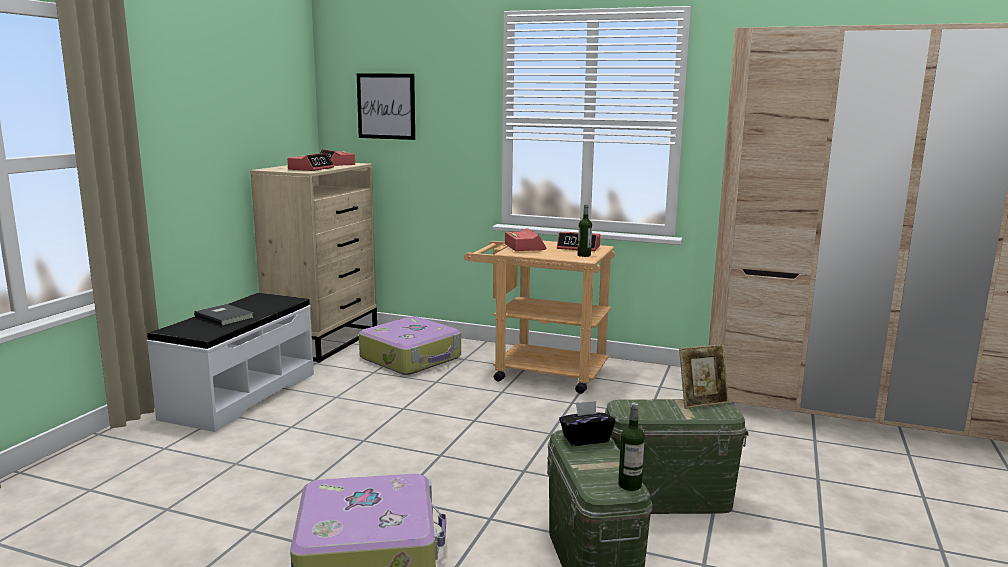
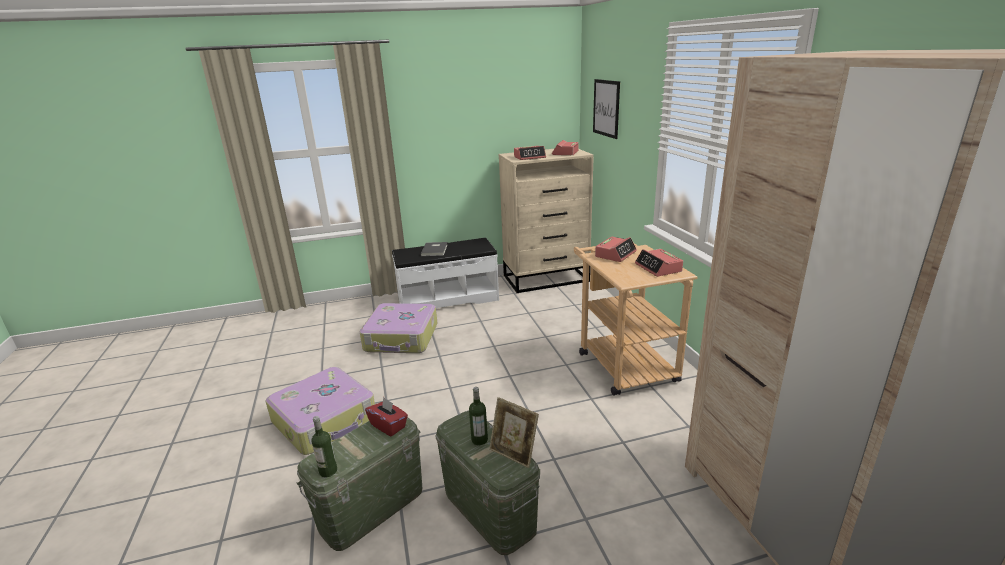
camera: 55 degrees right, 10 degrees up
suitcase [359,316,461,375] -> suitcase moved to [360,303,437,353]
black tissue box [559,401,615,446] -> red tissue box [365,397,408,436]
bottle [578,205,592,257] -> bottle moved to [469,387,488,445]

